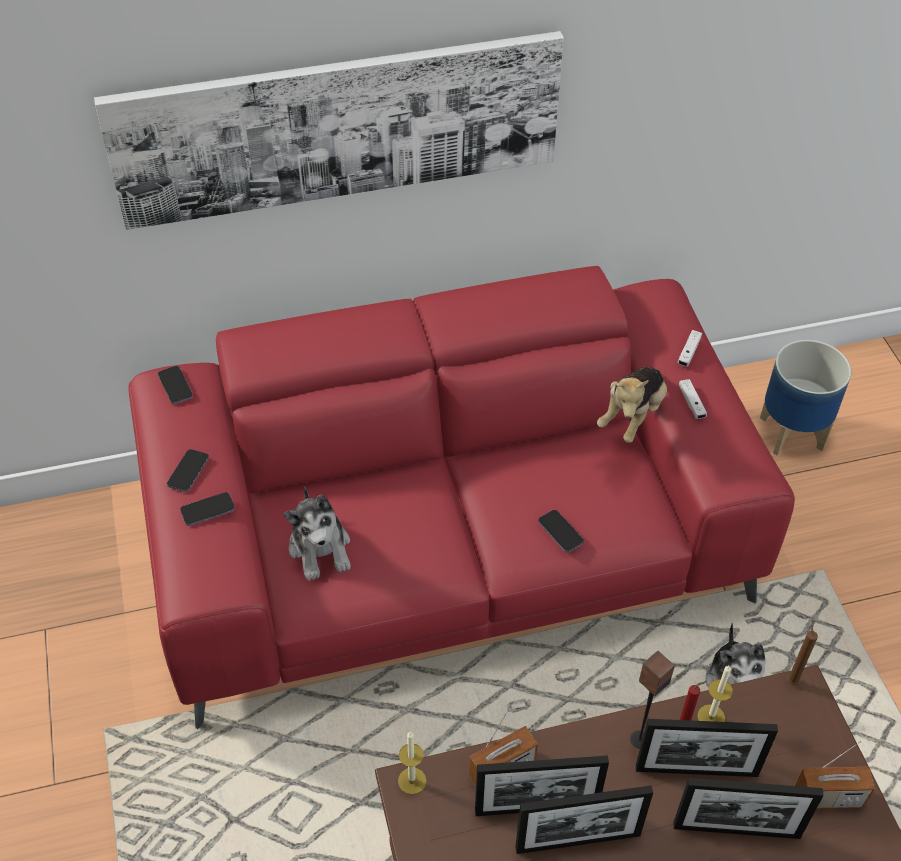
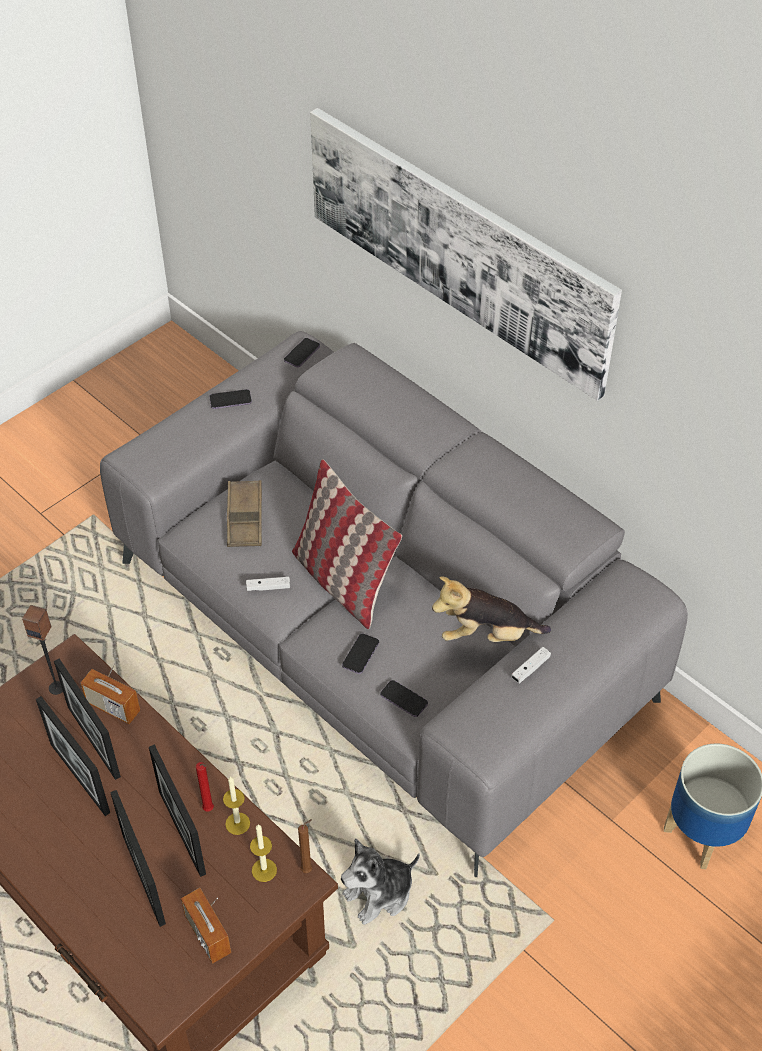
camera: 60 degrees right, 0 degrees up
red sofa [128,266,795,729] -> grey sofa [100,331,688,877]
phone [180,492,235,526] -> phone moved to [380,680,428,717]
plush toy [284,486,351,581] -> brown tray [227,480,262,547]
candle [398,732,426,795] -> candle moved to [250,824,277,882]
speaker [630,651,675,748] -> speaker moved to [22,605,63,695]
white game controller [677,330,702,367] -> white game controller moved to [246,577,290,591]
none -> pillow [292,459,402,629]

